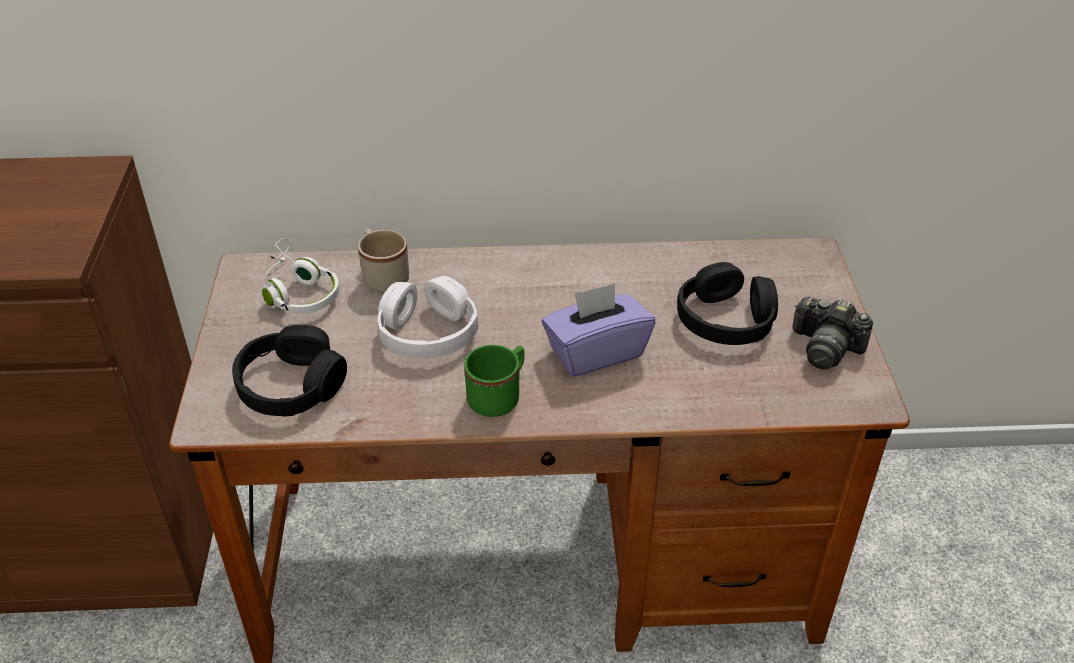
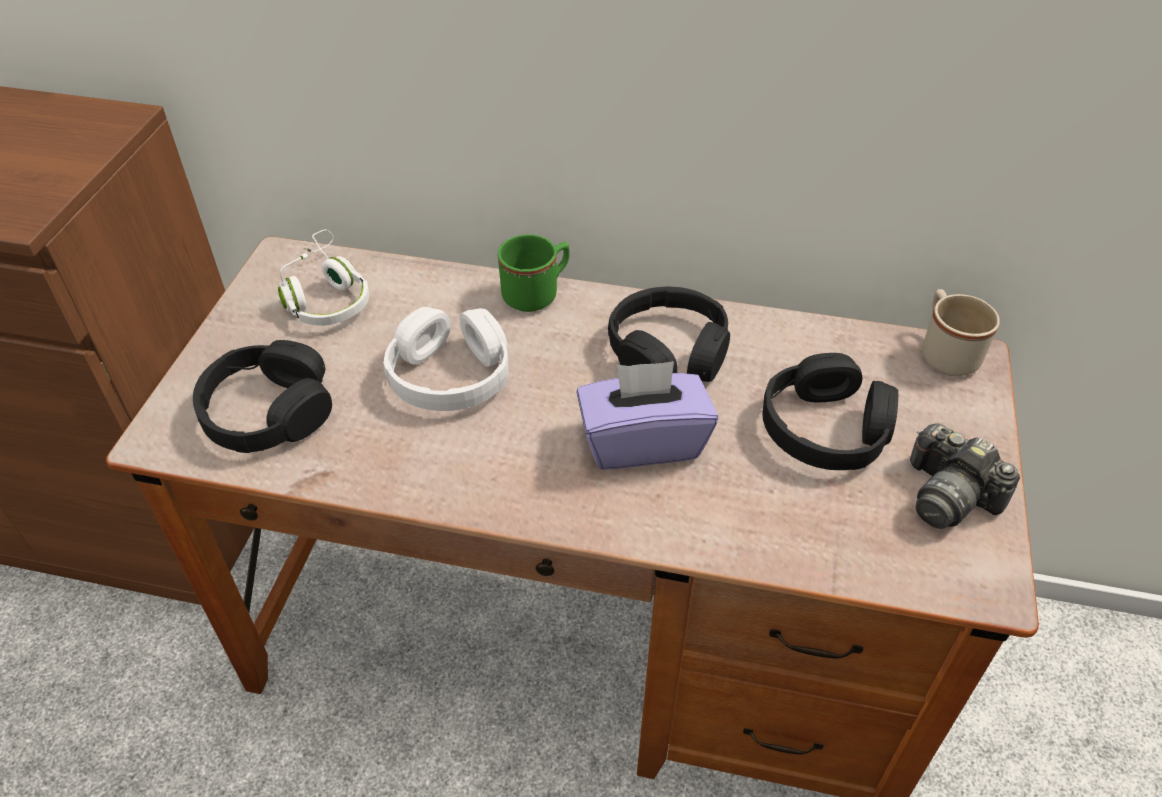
camera: 15 degrees right, 5 degrees up
beige mug [358,229,409,293] -> beige mug moved to [922,289,1000,376]
green mug [464,345,524,417] -> green mug moved to [498,234,570,312]
none -> black headphones [608,287,730,382]

